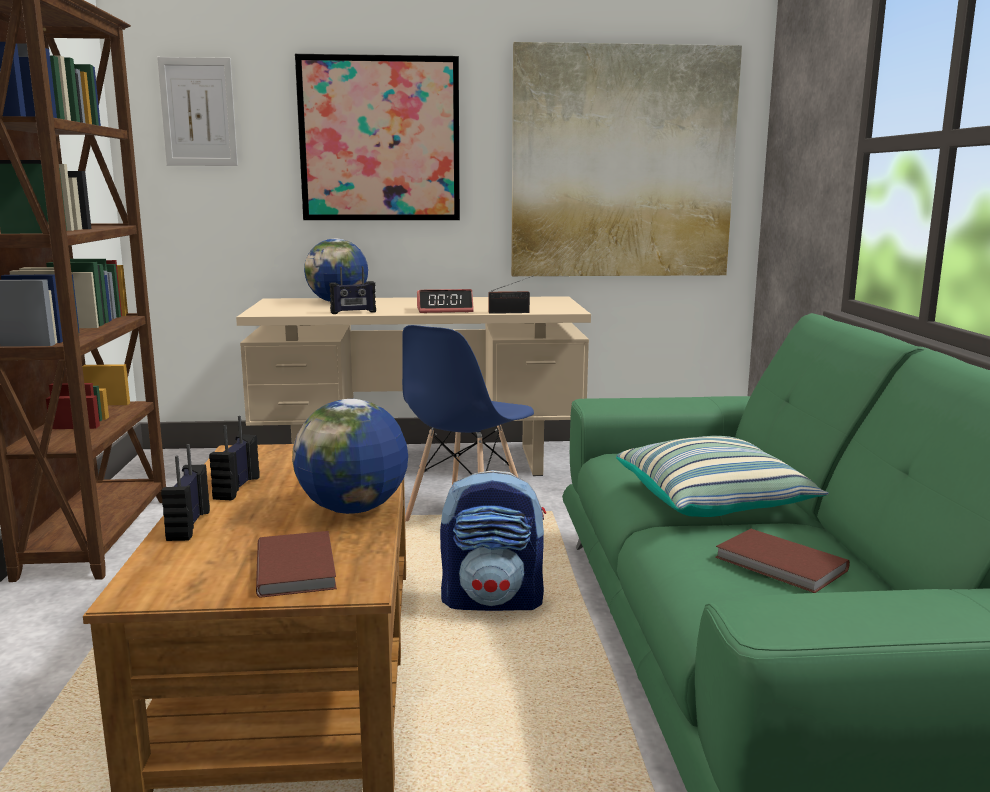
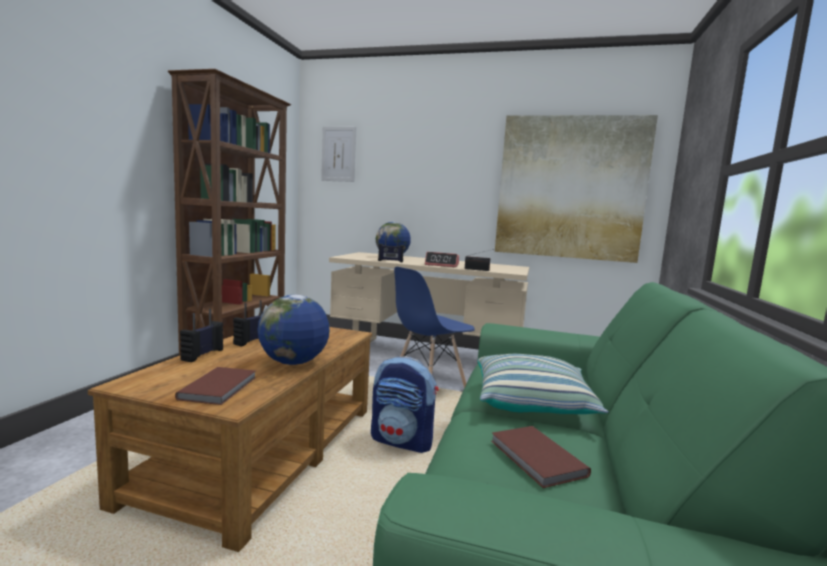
camera: 20 degrees right, 5 degrees down
picture [295,54,460,220] -> none

